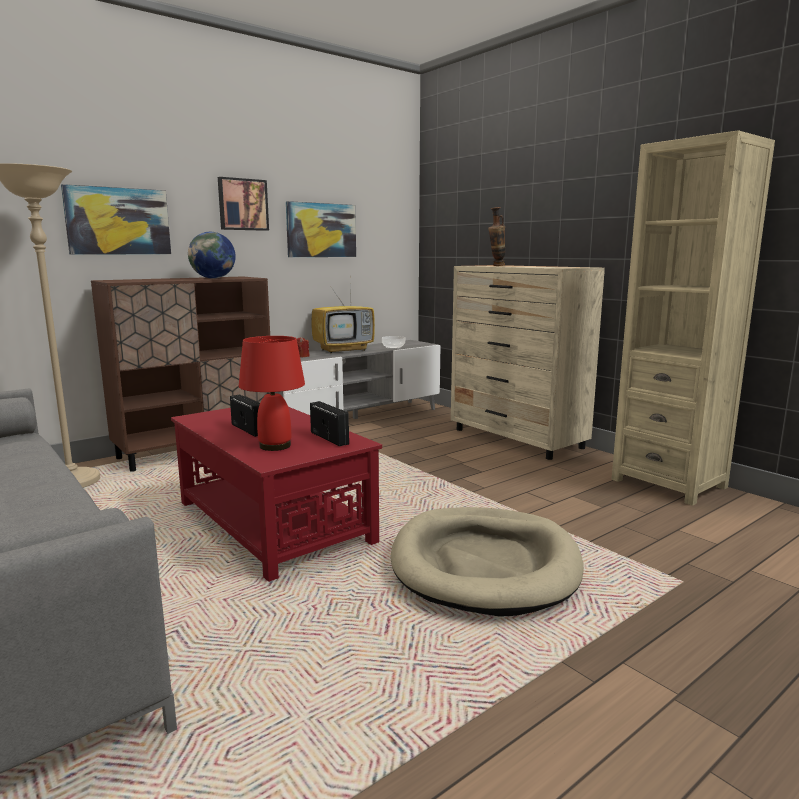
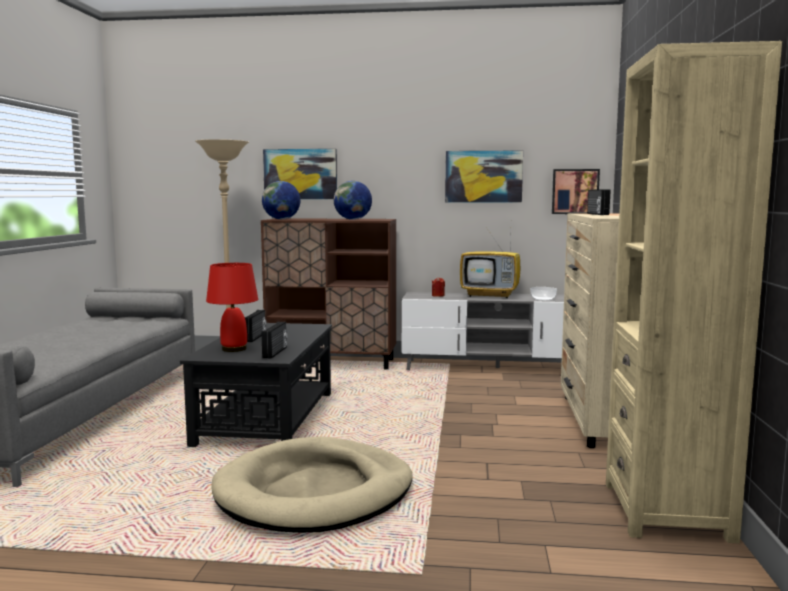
camera: 45 degrees right, 5 degrees down
red coffee table [171,407,382,582] -> black coffee table [180,323,332,447]
picture [218,177,269,231] -> picture moved to [552,169,600,214]
vase [488,207,505,266] -> radio [587,189,610,215]
none -> globe [262,181,300,219]

